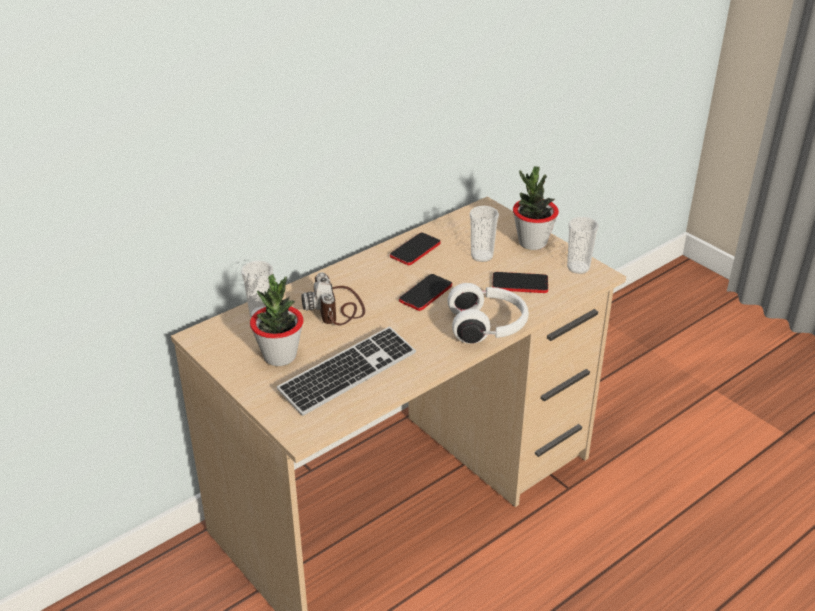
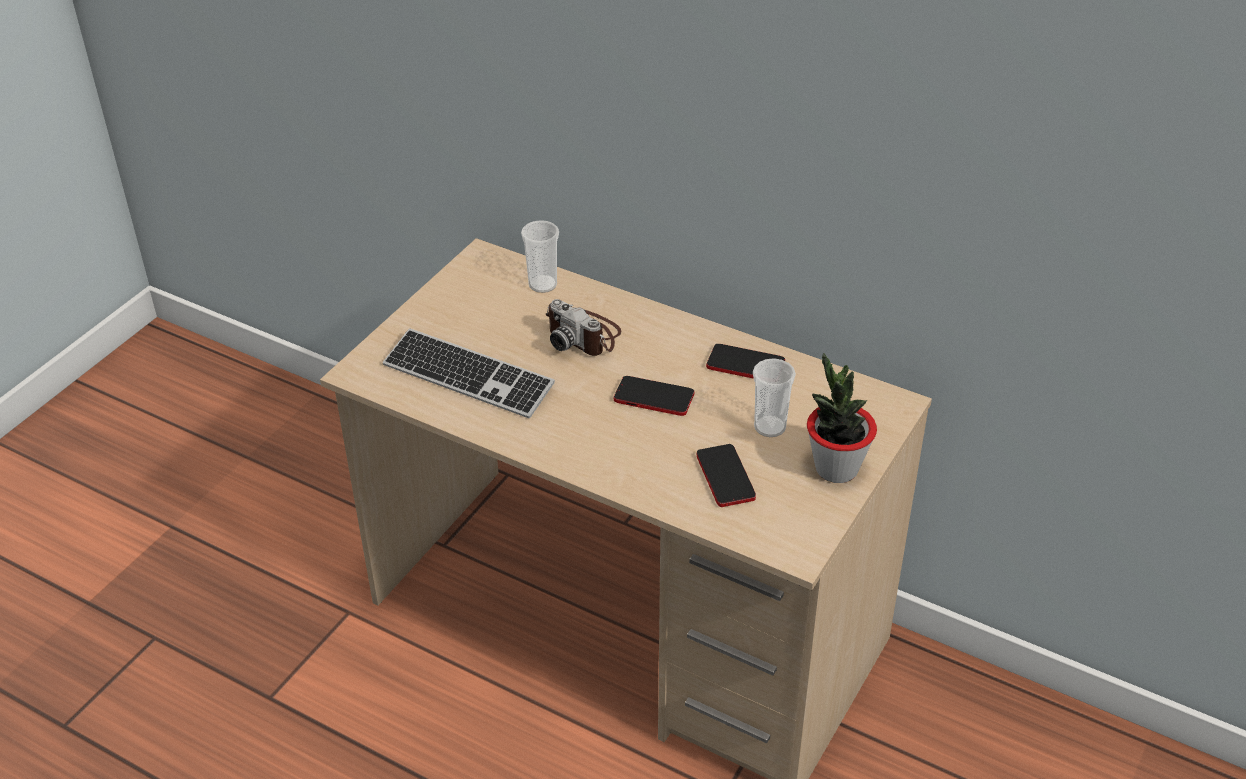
camera: 70 degrees right, 5 degrees up
potted plant [250,274,304,366] -> none
camera [301,272,365,326] -> camera turned 105 degrees counterclockwise [546,299,621,356]
white headphones [447,283,529,344] -> none
cup [567,217,599,274] -> none

